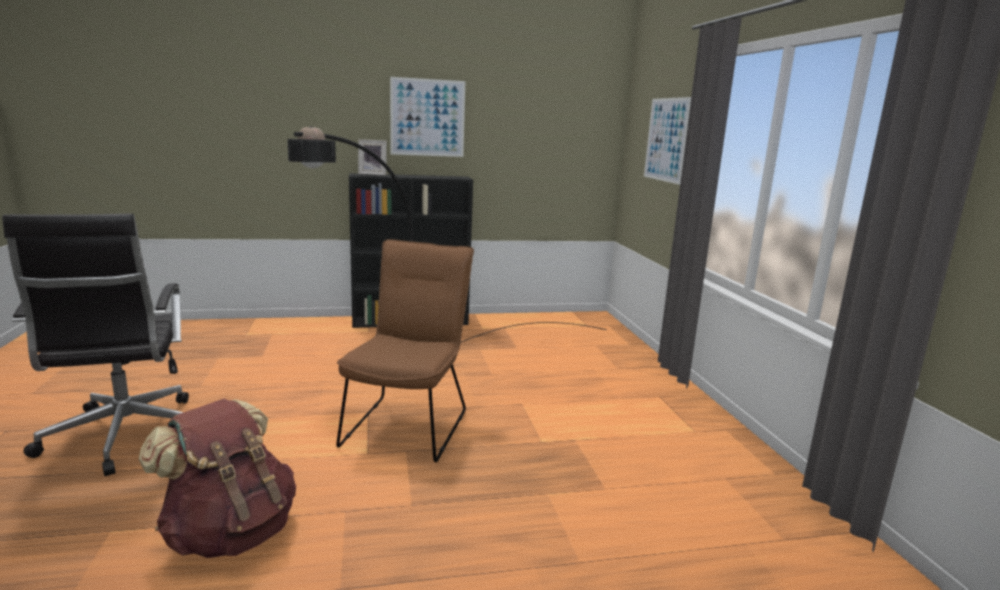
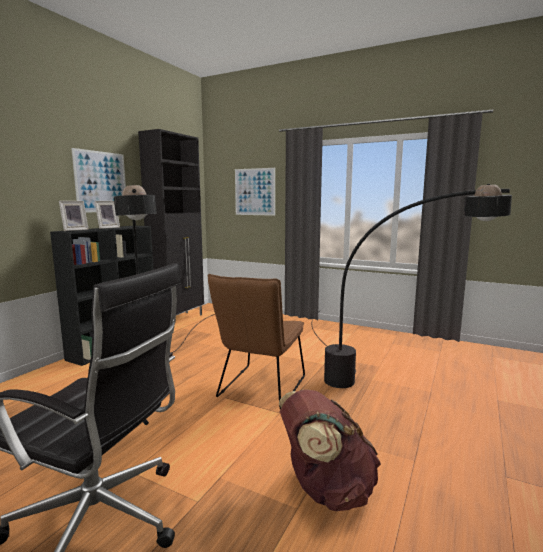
camera: 50 degrees left, 5 degrees down
brown chair [336,239,474,462] -> brown chair turned 120 degrees counterclockwise [208,274,305,410]
none -> picture frame [95,201,120,229]
none -> black cabinet [138,129,204,315]
none -> black floor lamp [312,184,512,388]

